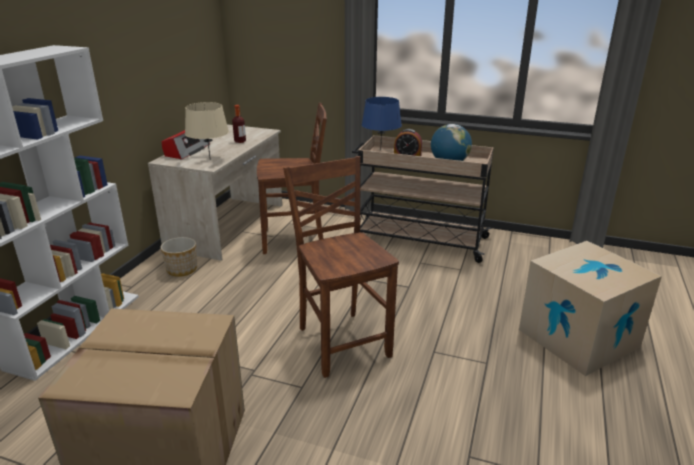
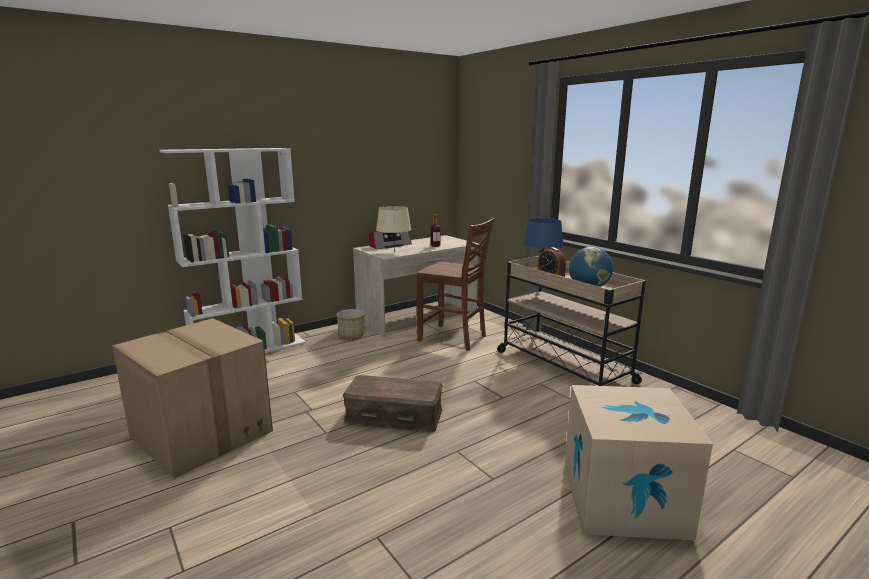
camera: 35 degrees right, 10 degrees down
brown chair [283,156,399,378] -> brown storage box [343,375,443,432]

